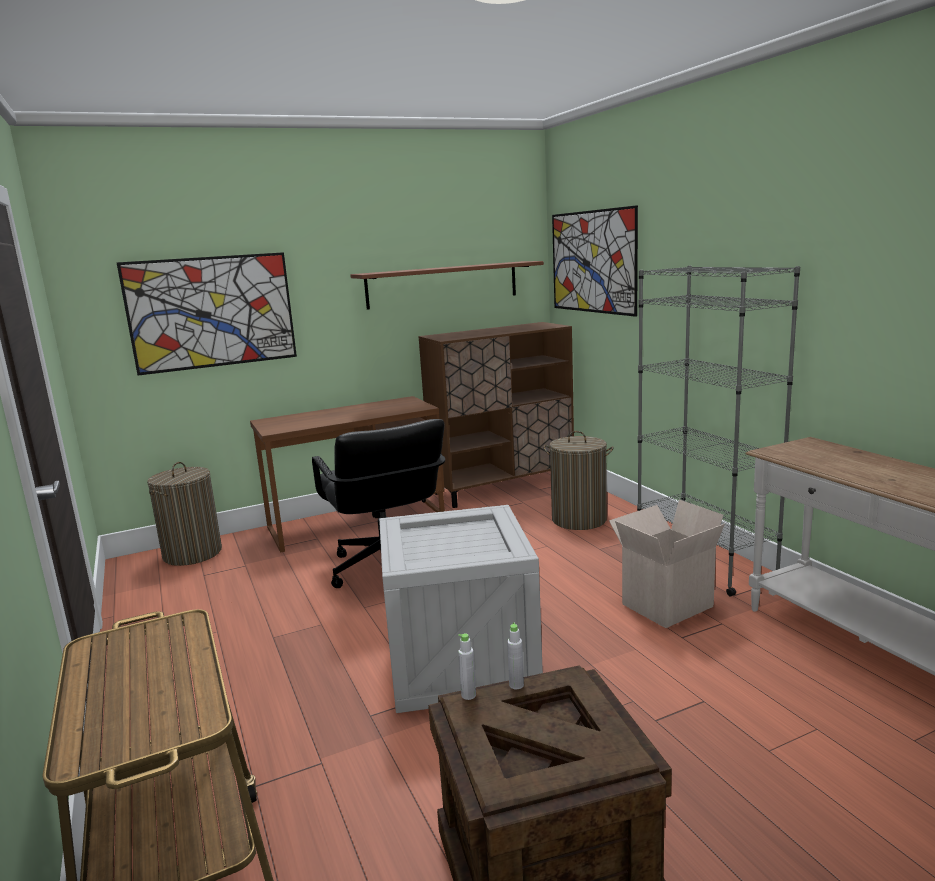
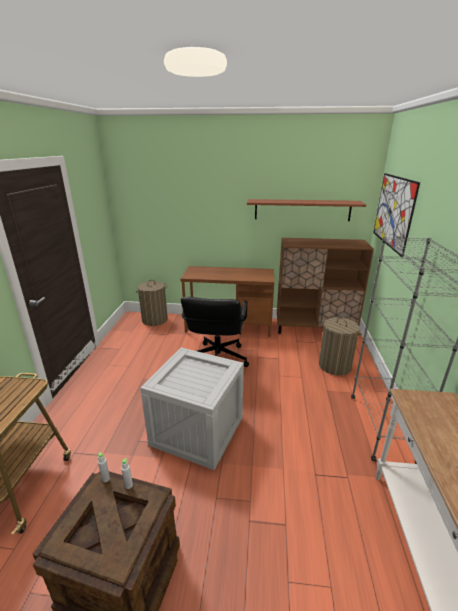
camera: 30 degrees right, 10 degrees up
picture [117,252,297,375] -> none
cardboard box [609,500,725,628] -> none

